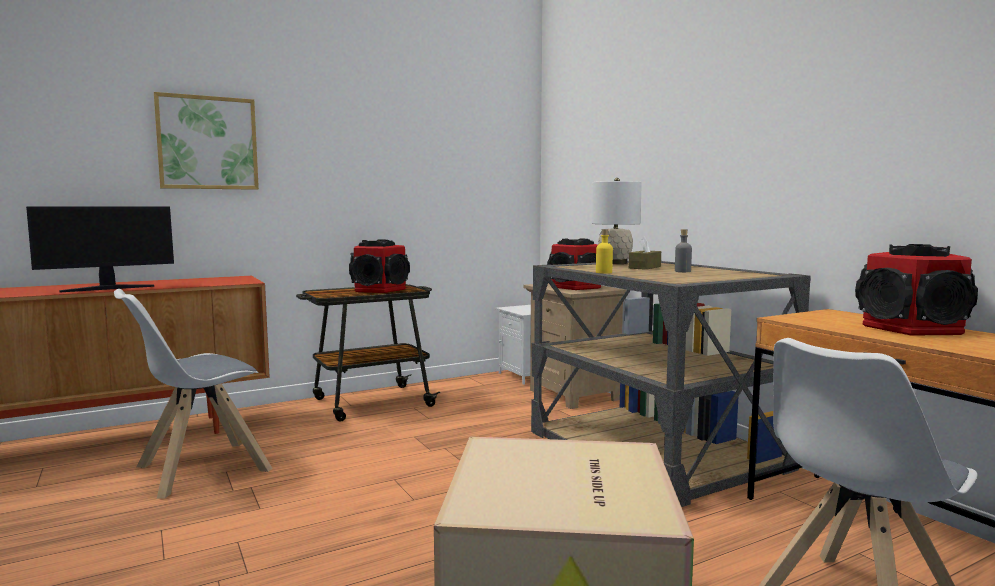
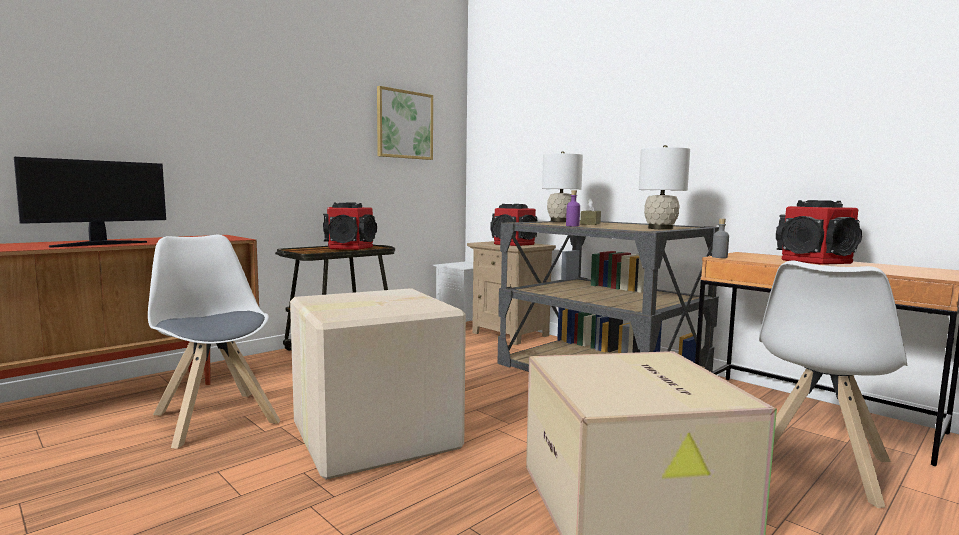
camera: 15 degrees left, 0 degrees up
chair [114,289,273,499] -> chair turned 105 degrees clockwise [148,235,280,449]
picture [154,92,259,190] -> picture moved to [377,86,433,160]
yellow bottle [596,229,613,274] -> purple bottle [566,190,580,226]
grey bottle [675,229,692,272] -> grey bottle moved to [712,219,729,258]
none -> cardboard box [290,288,466,480]
none -> white table lamp [639,145,690,230]

